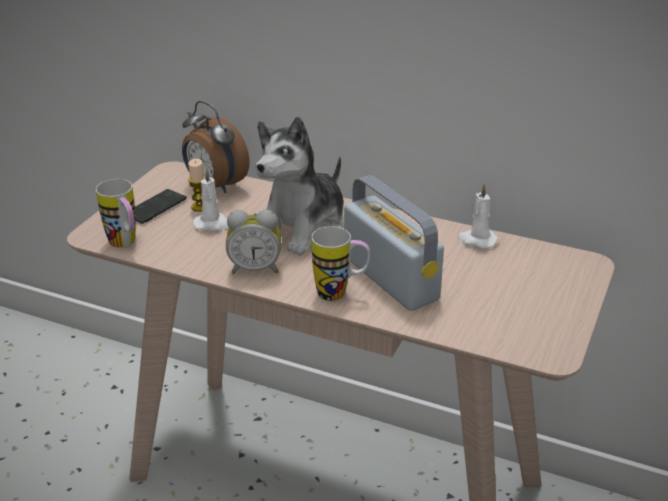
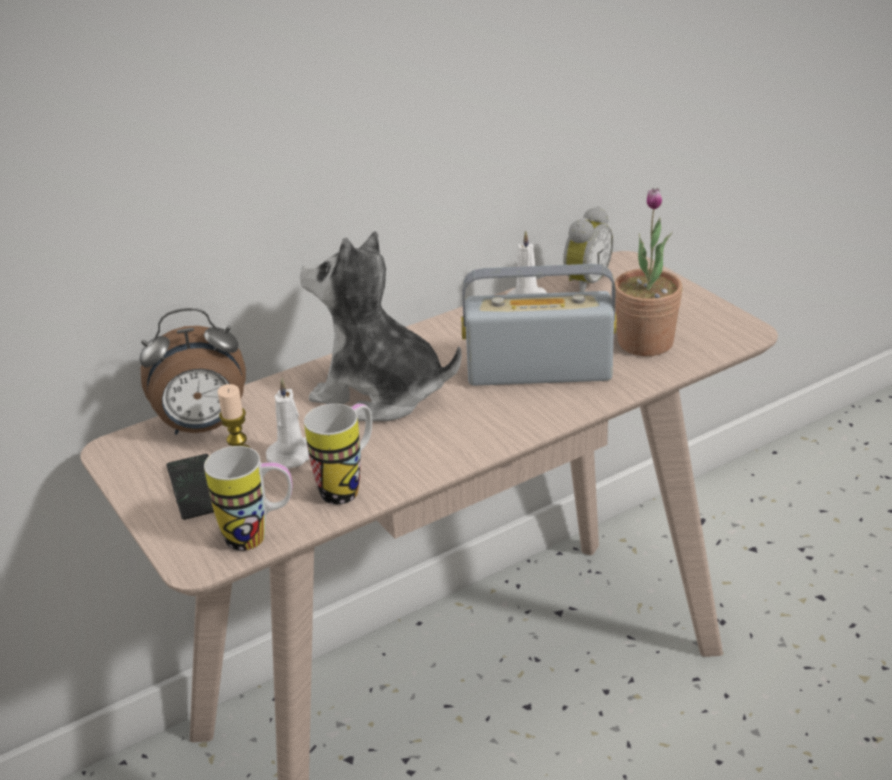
camera: 55 degrees left, 0 degrees up
alarm clock [226,210,281,274] -> alarm clock moved to [563,206,613,292]
plush toy [255,116,344,255] -> plush toy turned 135 degrees clockwise [300,231,462,421]
mug [311,226,371,301] -> mug moved to [304,404,372,505]
none -> potted plant [615,188,683,356]

